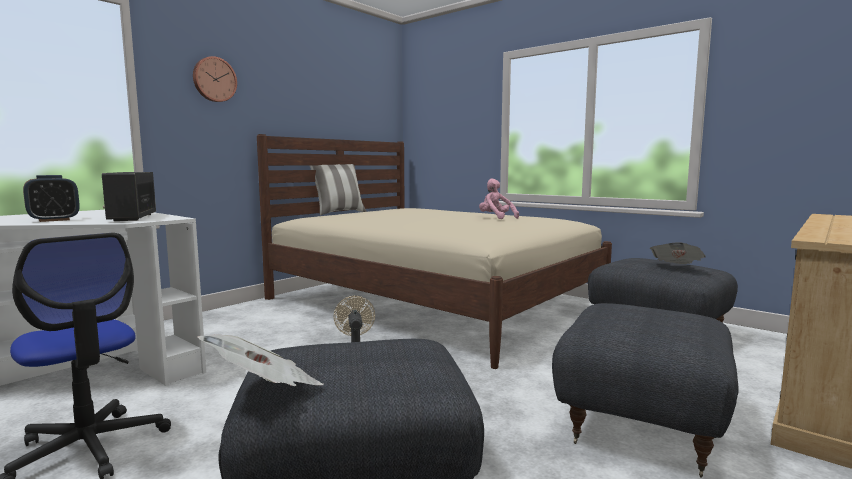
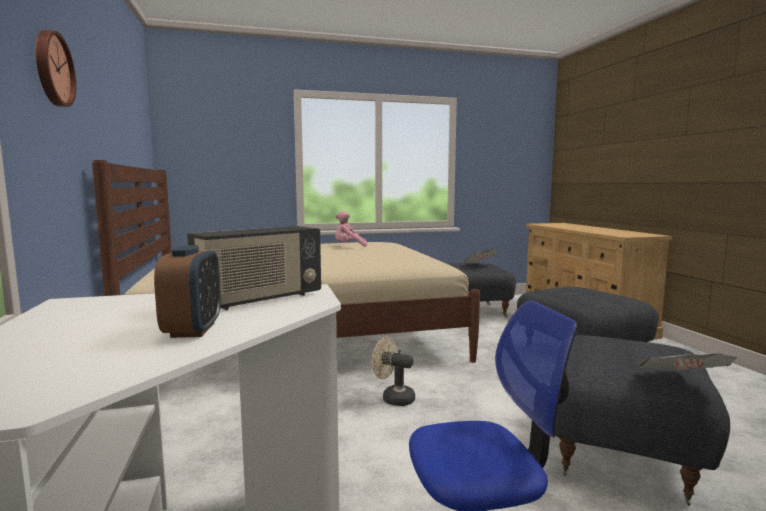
camera: 55 degrees left, 0 degrees up
radio [102,172,156,221] -> radio turned 60 degrees counterclockwise [187,226,321,310]
pillow [310,164,367,215] -> none

